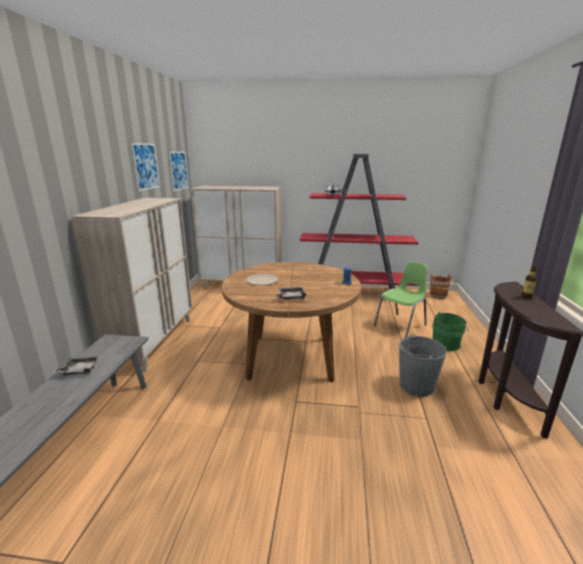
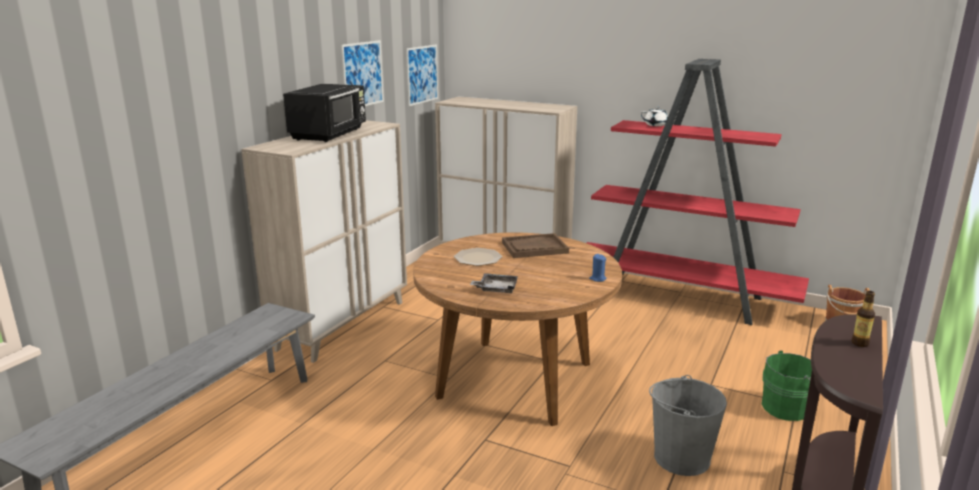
camera: 20 degrees right, 0 degrees up
grey tray [52,357,98,376] -> none
green chair [374,262,428,337] -> none
none -> black microwave [283,84,366,142]
none -> brown tray [502,233,569,258]

